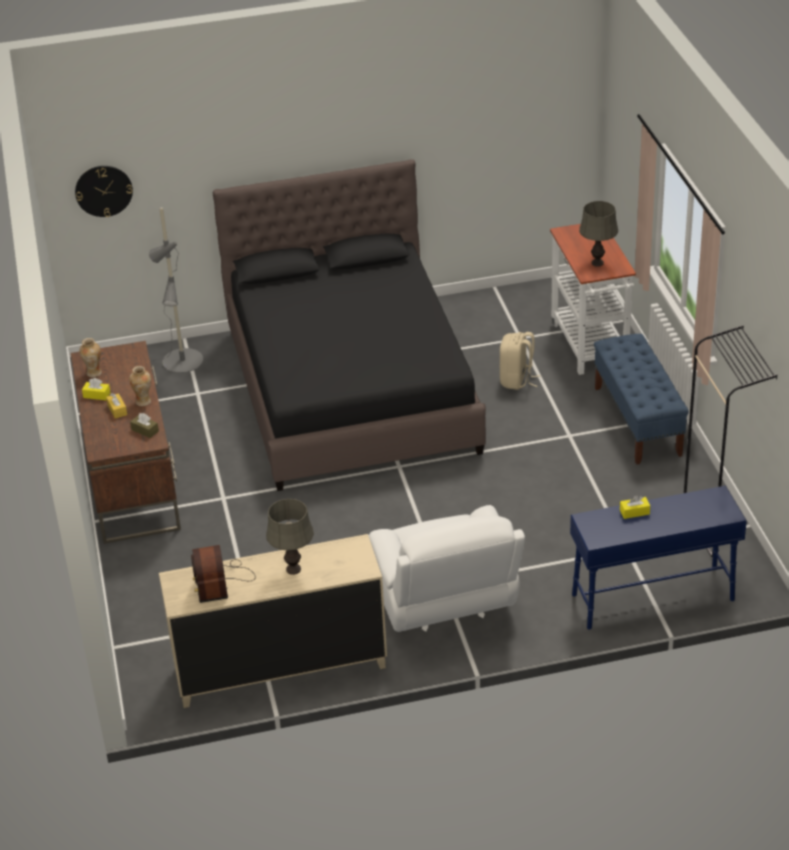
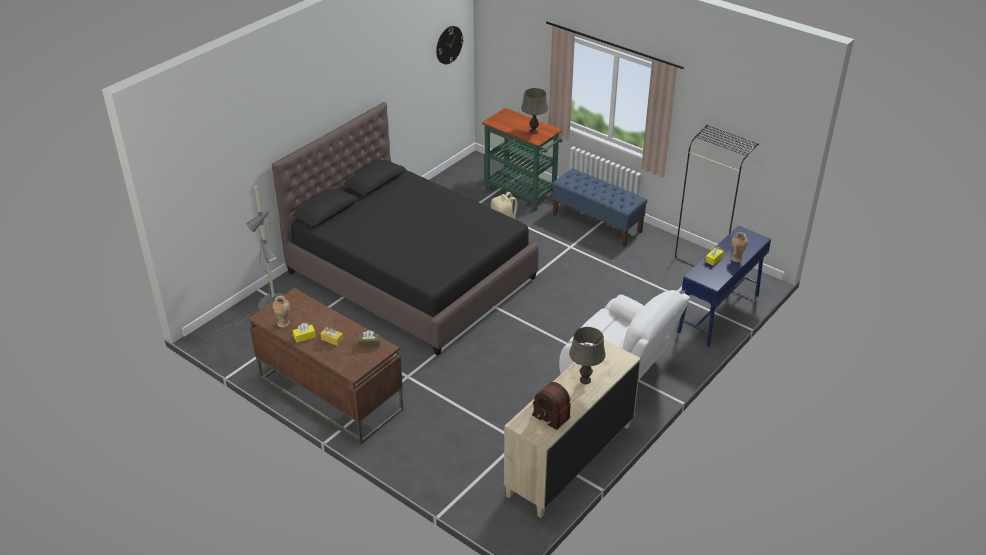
camera: 40 degrees left, 0 degrees up
wall clock [75,166,133,217] -> wall clock moved to [436,26,464,65]
vase [129,366,151,406] -> vase moved to [731,232,748,262]
white cart [550,224,636,375] -> green cart [482,108,563,211]

